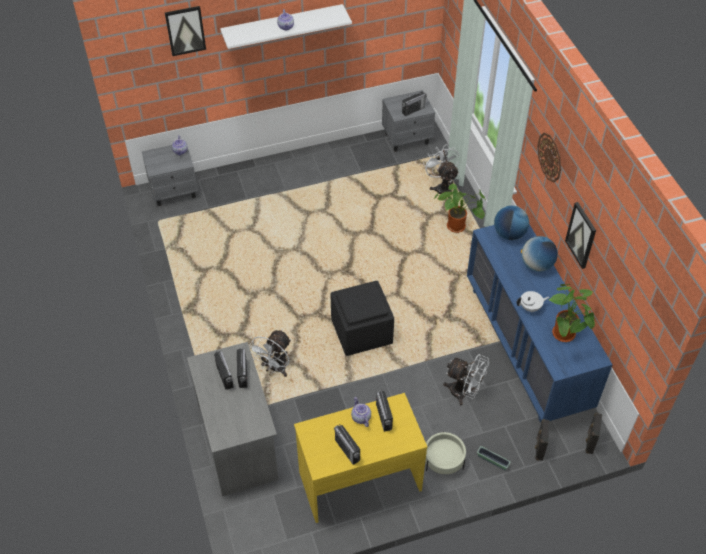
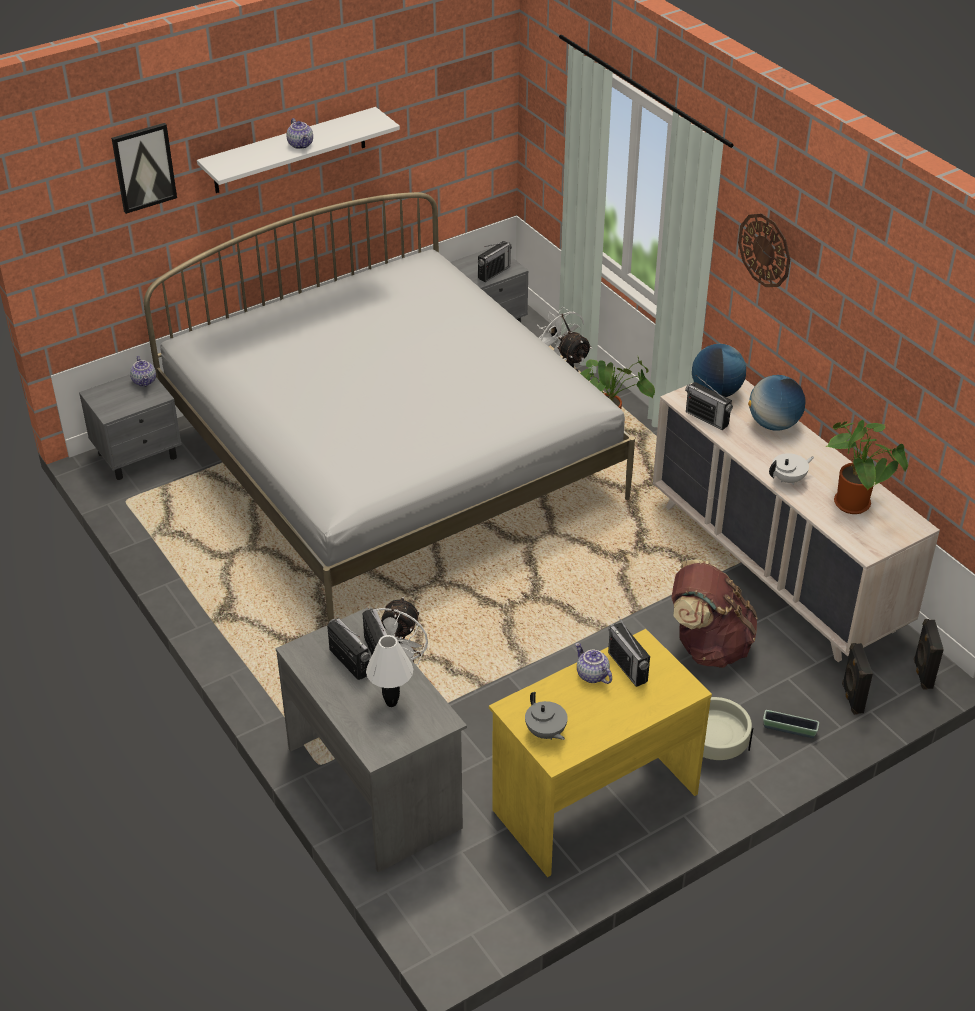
camera: 15 degrees left, 10 degrees down
black ottoman [330,281,394,356] -> none
radio [334,424,360,465] -> radio moved to [685,375,733,430]
white fan [443,354,489,406] -> brown backpack [672,559,758,668]
blue dresser [467,224,613,422] -> beige dresser [653,379,940,662]
picture [565,202,596,269] -> none
none -> white bed [144,192,635,622]
none -> white table lamp [366,635,413,707]
none -> grey teapot [525,692,568,740]

